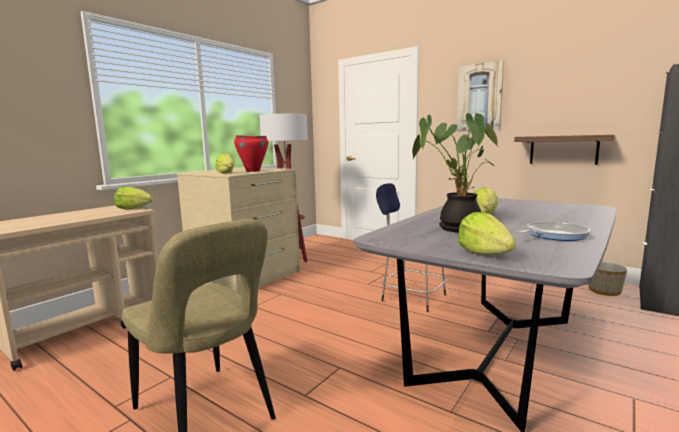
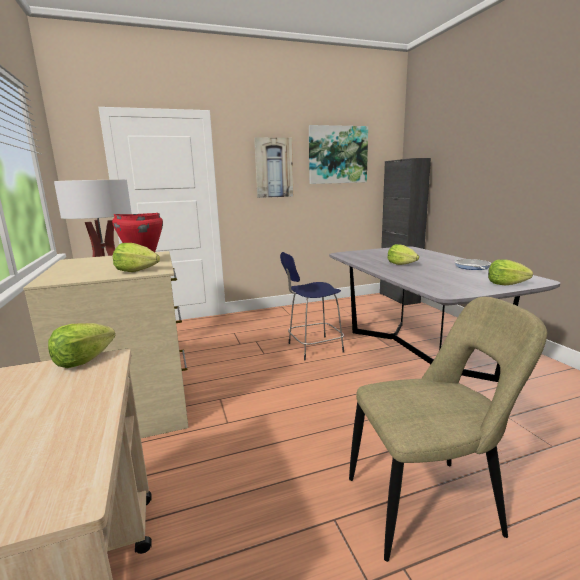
camera: 55 degrees left, 5 degrees up
potted plant [412,113,498,233] -> none
shelf [514,135,614,165] -> none
planter [589,262,627,296] -> none
none -> picture [309,125,368,184]

